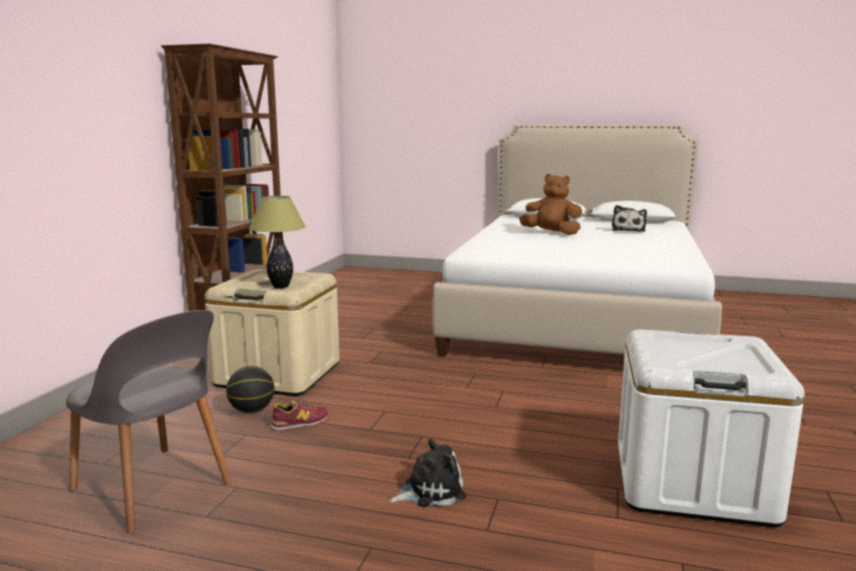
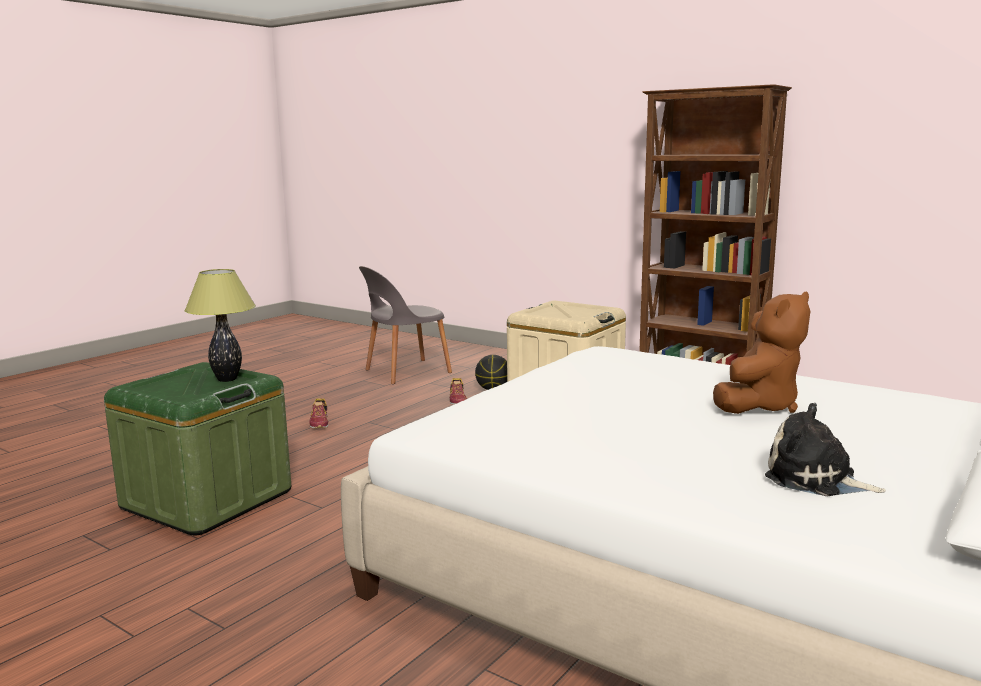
camera: 110 degrees right, 0 degrees up
table lamp [249,196,306,289] -> table lamp moved to [185,269,256,382]
plush toy [389,439,466,507] -> shoe [309,399,328,428]
white storage box [618,329,805,527] -> green storage box [104,362,291,535]

